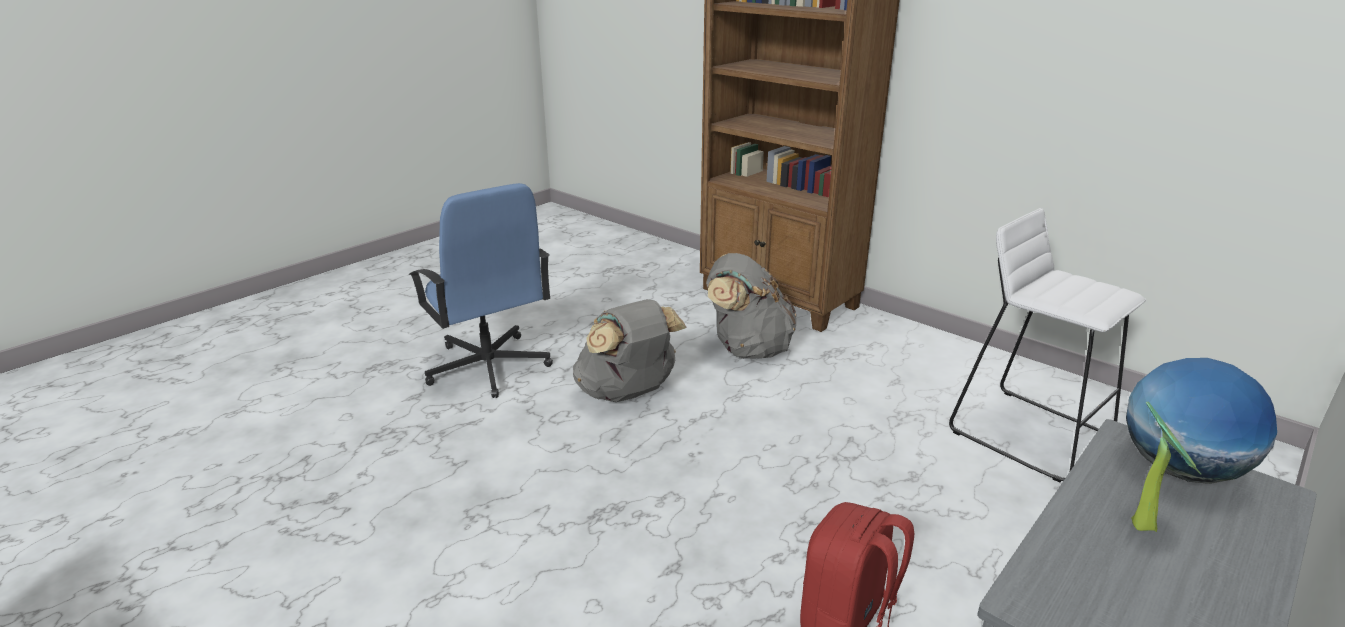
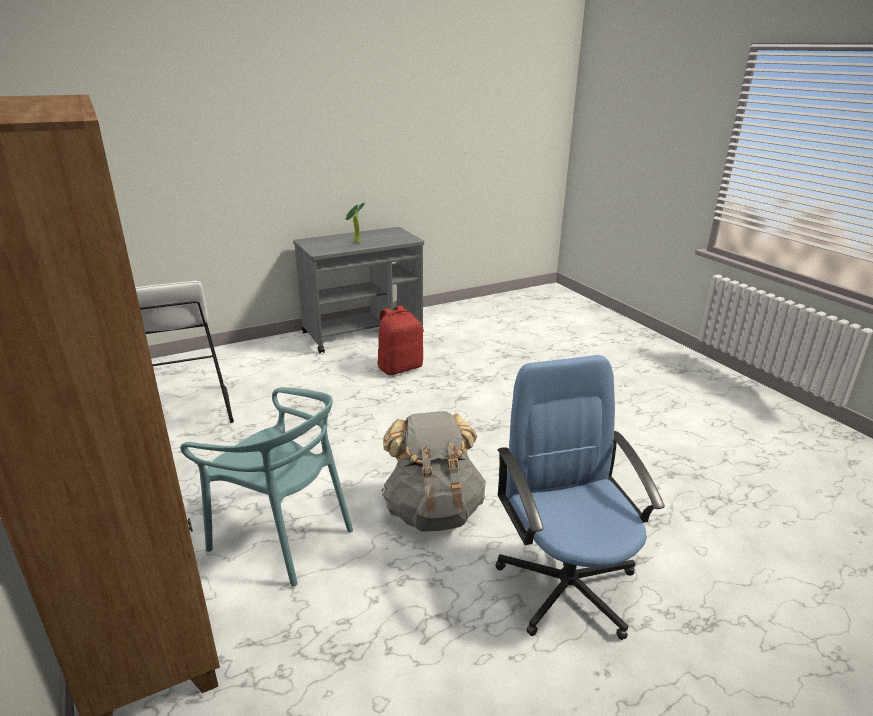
camera: 160 degrees left, 0 degrees up
grey backpack [706,253,796,359] -> turquoise chair [180,387,353,586]
globe [1126,358,1277,484] -> none

